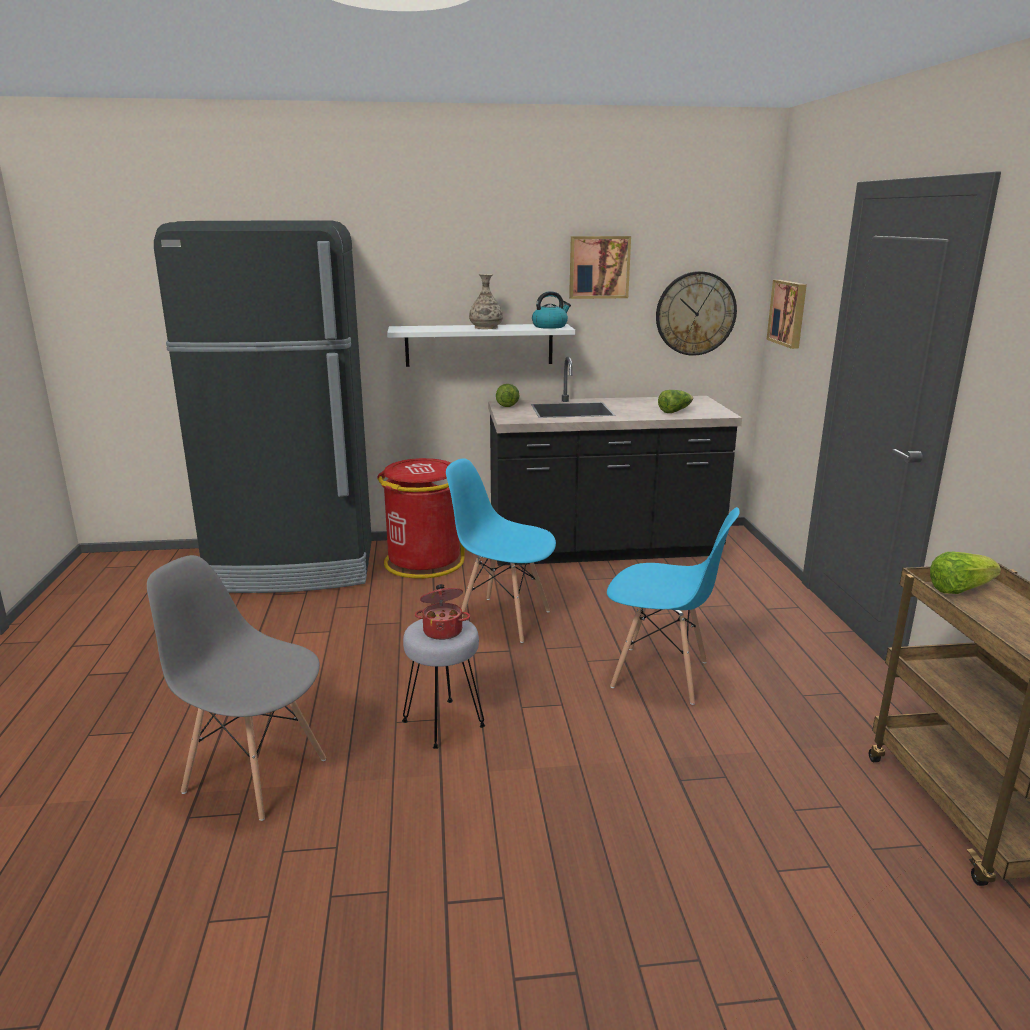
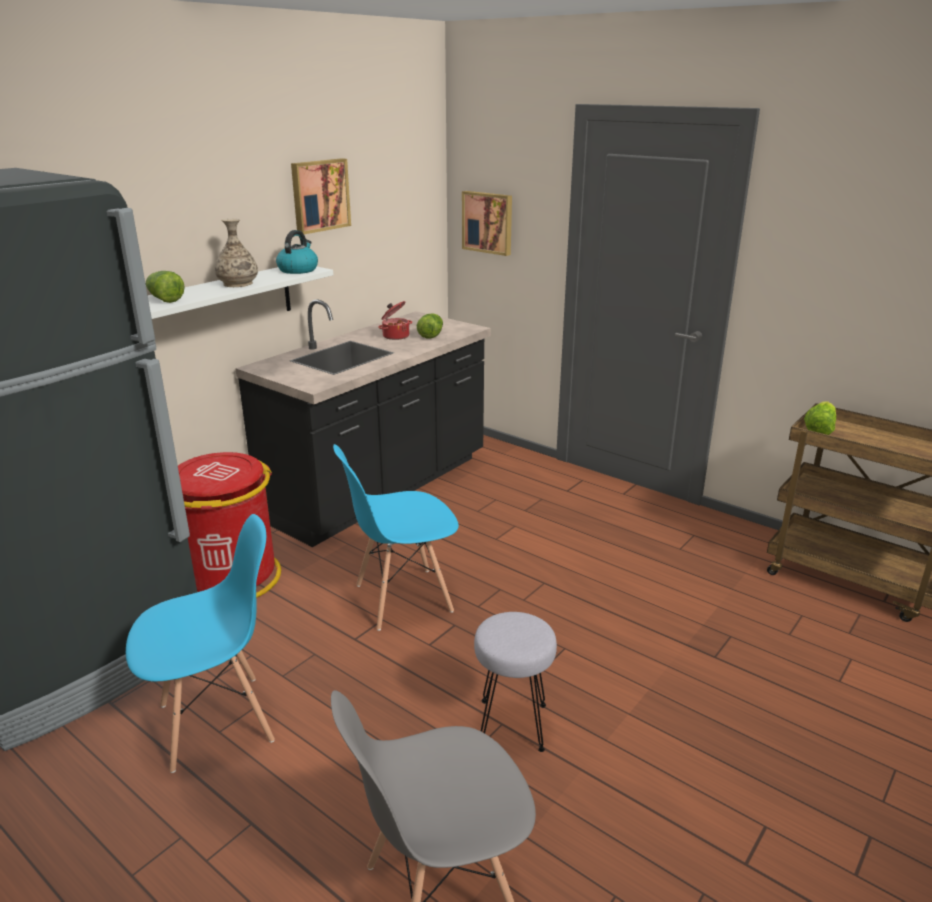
camera: 45 degrees left, 5 degrees up
cooking pot [415,584,470,640] -> cooking pot moved to [378,301,412,340]
lettuce [496,384,520,407] -> lettuce moved to [146,271,185,303]
blue chair [607,507,740,705] -> blue chair moved to [126,514,275,773]
wall clock [656,271,737,356] -> none

